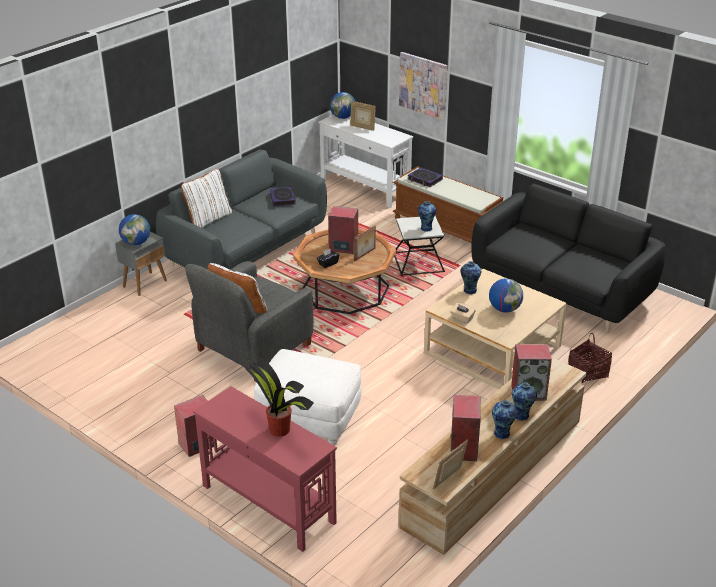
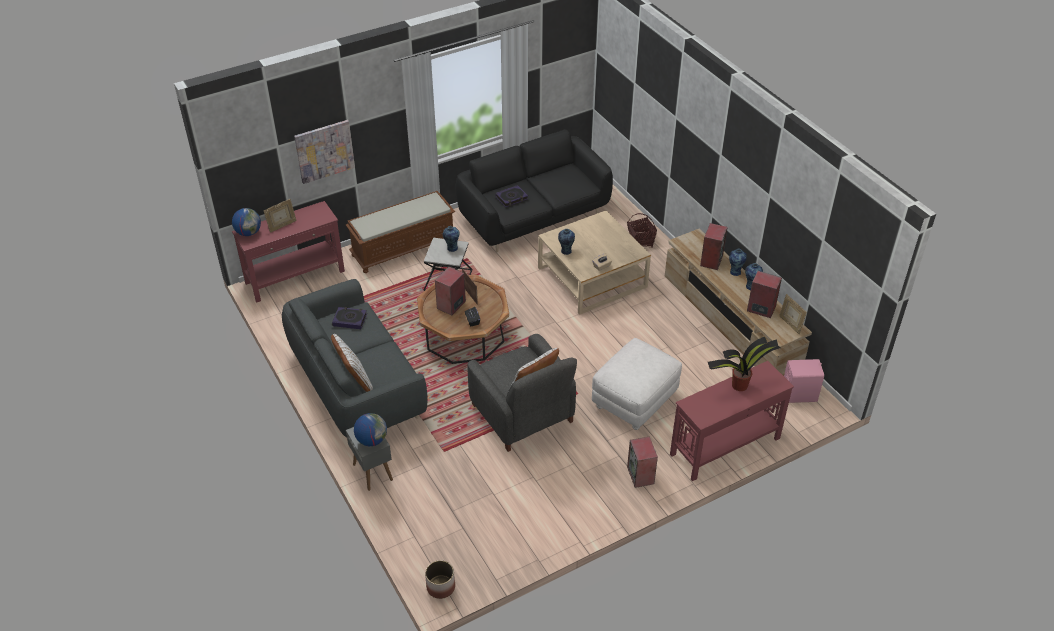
camera: 70 degrees left, 10 degrees up
white console table [319,115,413,208] -> red console table [232,201,345,303]
book [408,167,443,187] -> book moved to [495,185,528,207]
globe [489,278,523,313] -> none
none -> planter [425,560,455,599]
none -> pink speaker [784,359,824,403]

